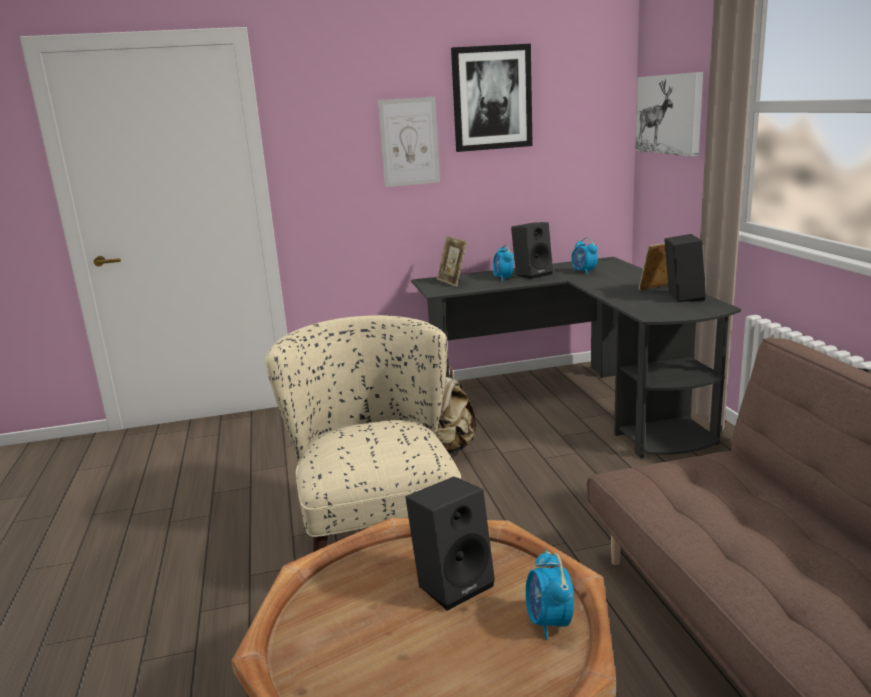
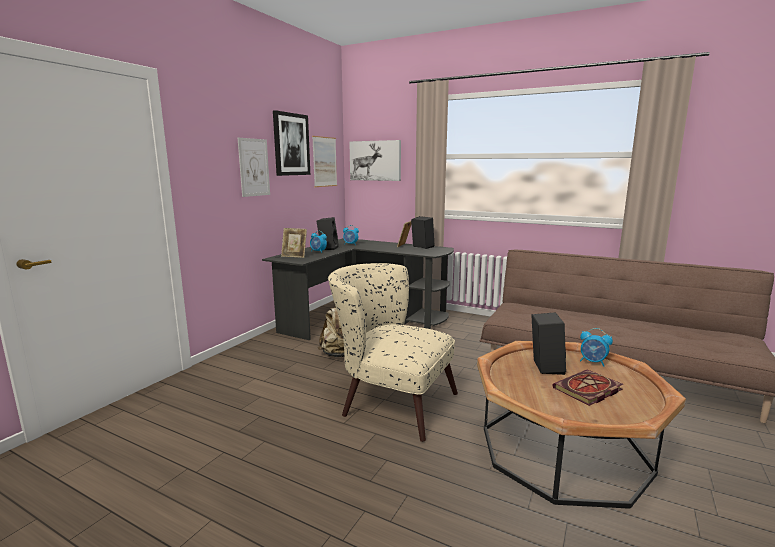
camera: 50 degrees left, 5 degrees down
none -> picture [312,136,337,187]
none -> book [553,369,623,406]

